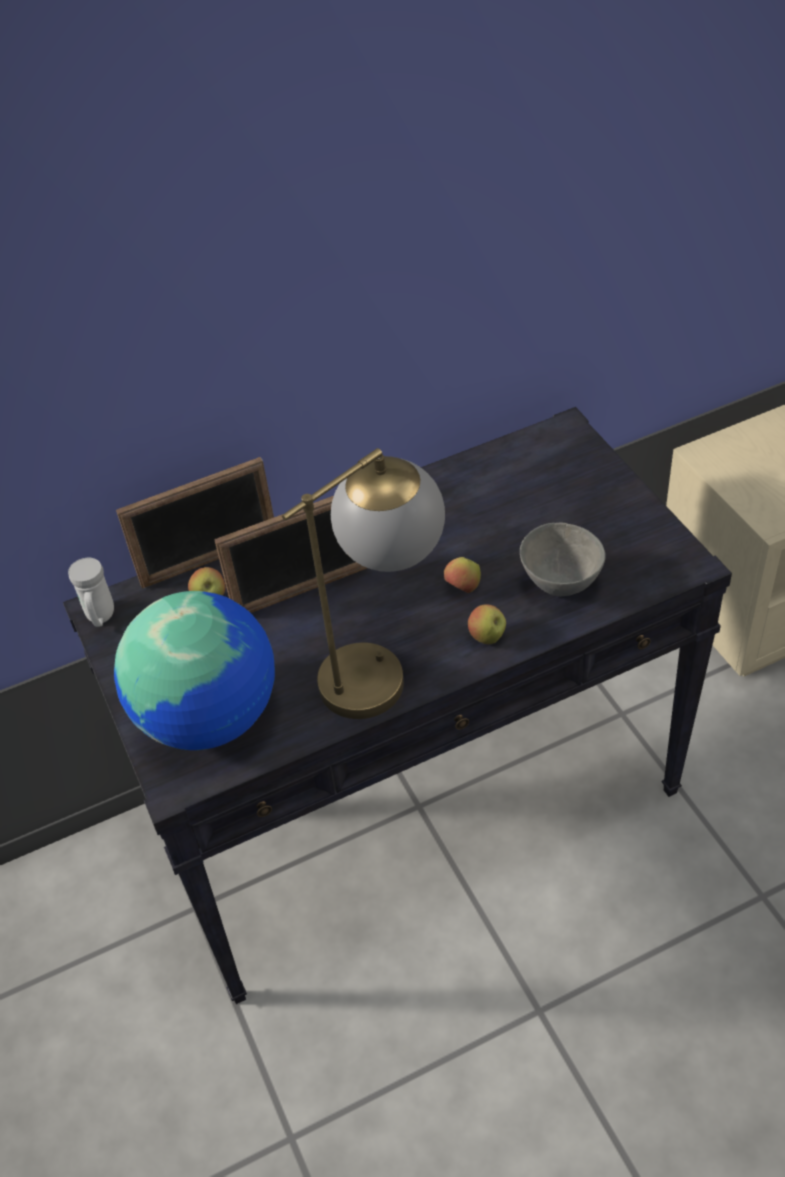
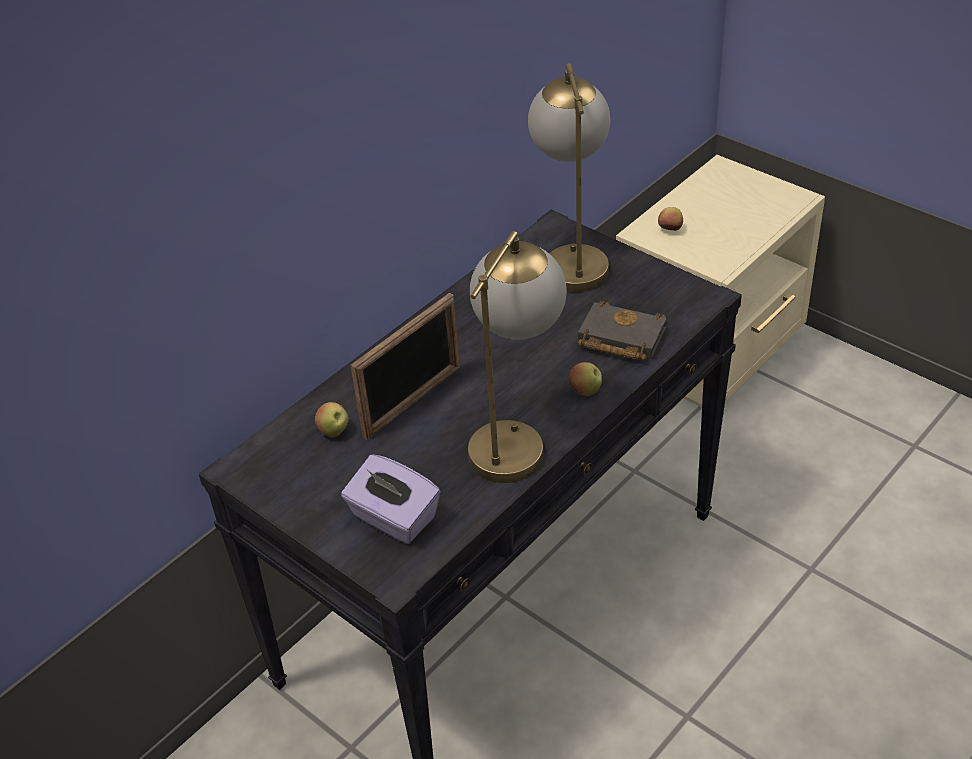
camera: 25 degrees left, 5 degrees down
white mug [68,558,114,627] -> none
globe [114,591,275,750] -> purple tissue box [341,454,440,544]
picture frame [116,457,274,589] -> none
apple [444,557,481,593] -> apple moved to [658,207,683,231]
grey bowl [520,523,606,596] -> black book [578,301,667,361]
none -> table lamp [528,63,610,292]

